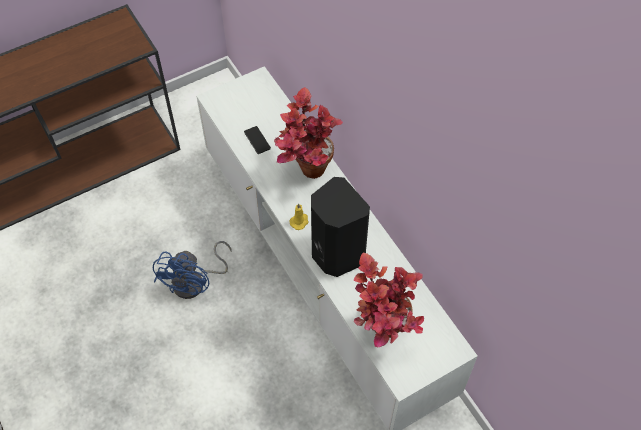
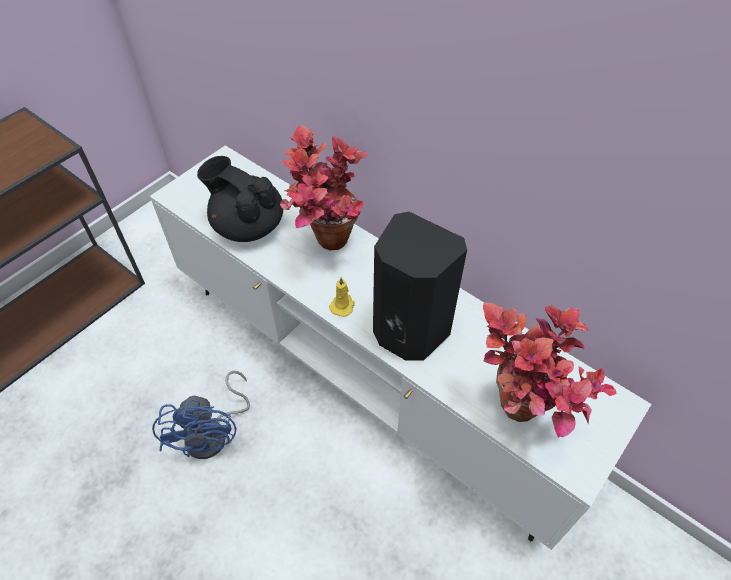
camera: 20 degrees left, 5 degrees down
phone [244,126,271,154] -> black teapot [197,156,283,242]

